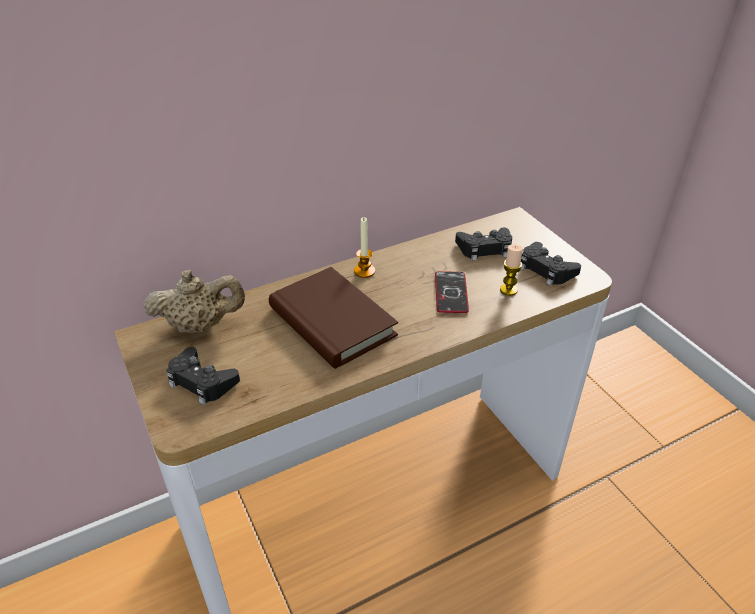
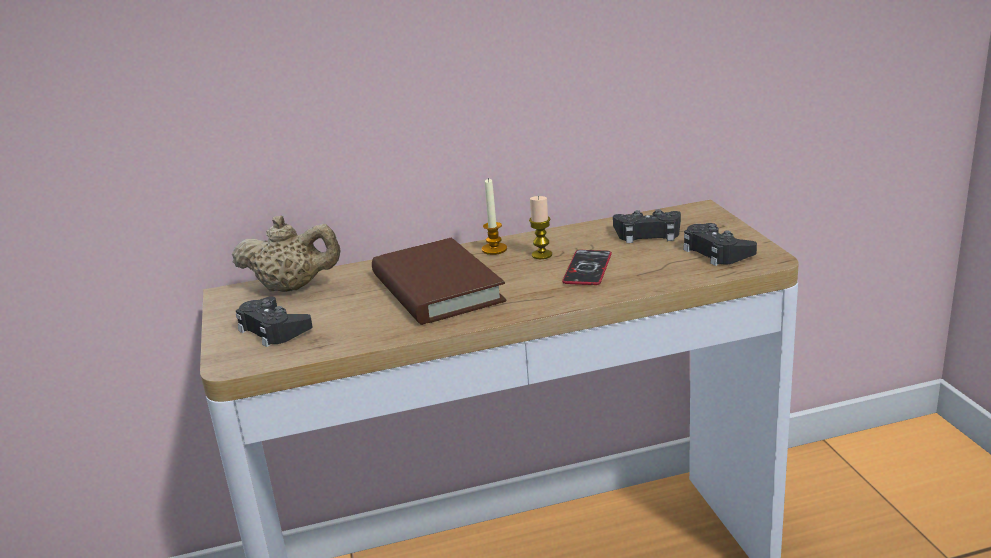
camera: 15 degrees right, 15 degrees down
candle [500,244,523,296] -> candle moved to [529,196,552,259]

